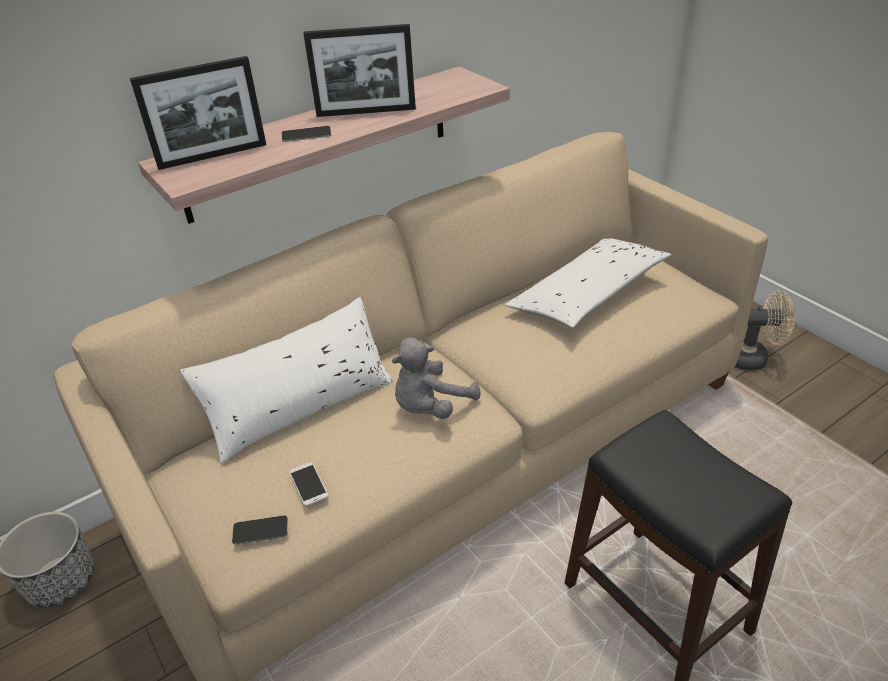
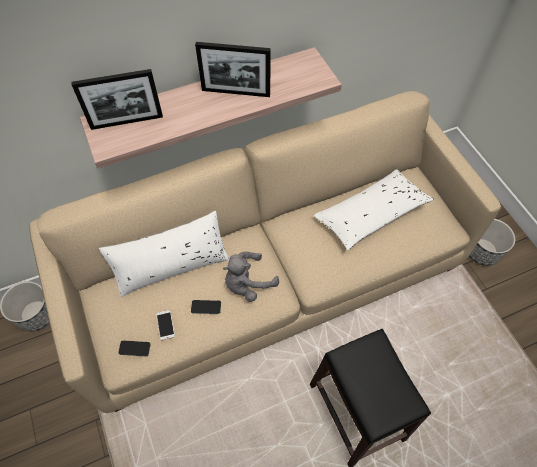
camera: 10 degrees right, 20 degrees up
phone [282,126,331,142] -> phone moved to [191,300,221,314]
beige fan [735,290,795,370] -> planter [469,219,516,266]

